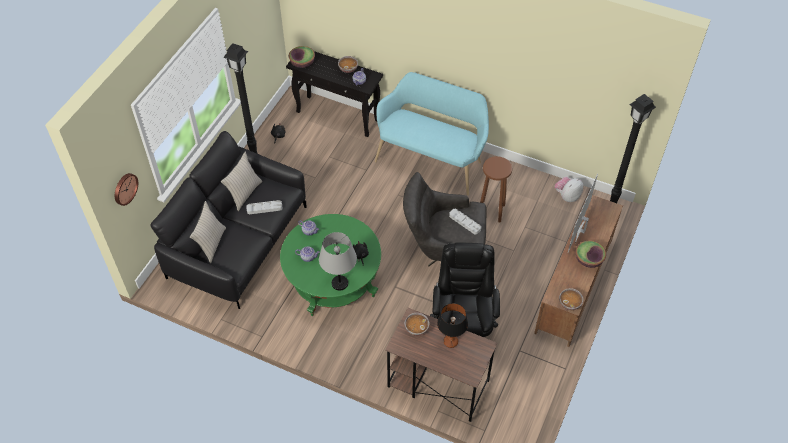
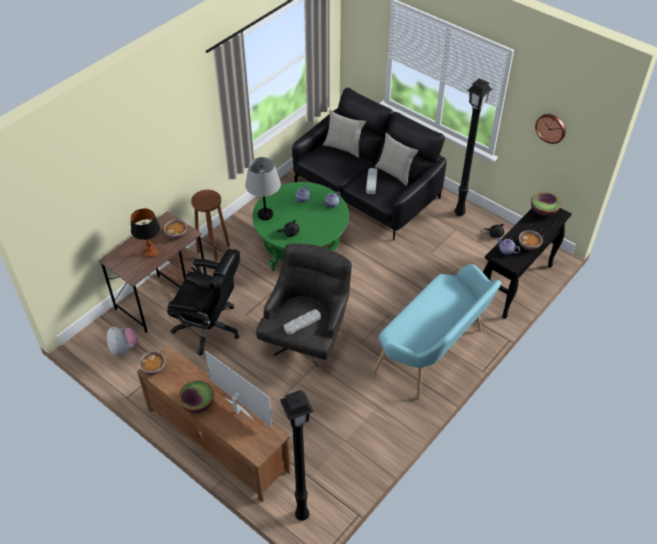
camera: 105 degrees right, 5 degrees down
wall clock [115,173,138,206] -> wall clock moved to [535,114,566,144]
brown stool [480,156,512,223] -> brown stool moved to [191,190,230,261]
plush toy [555,177,583,202] -> plush toy moved to [107,327,139,355]

